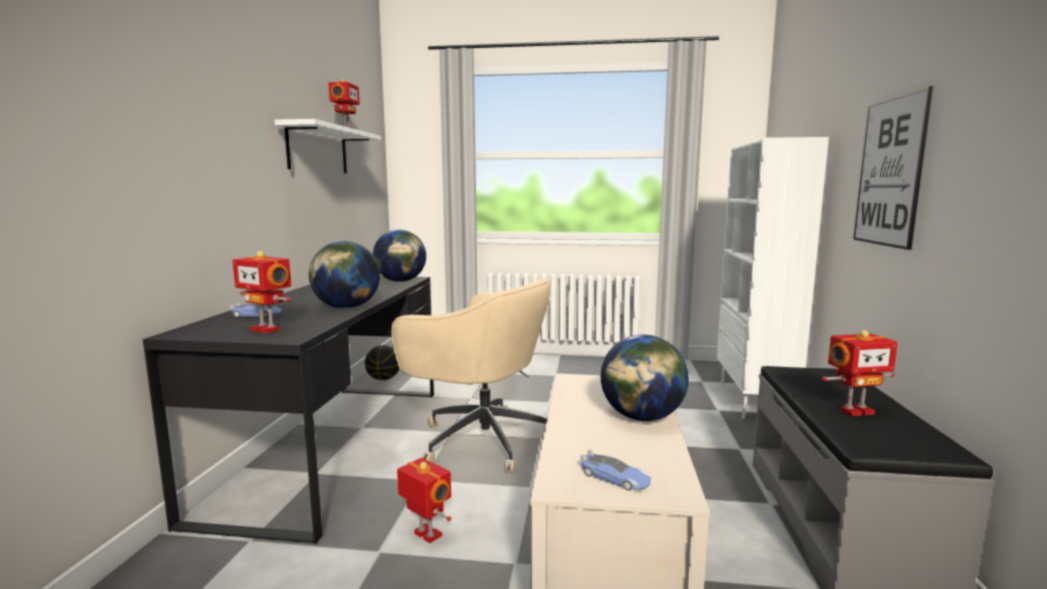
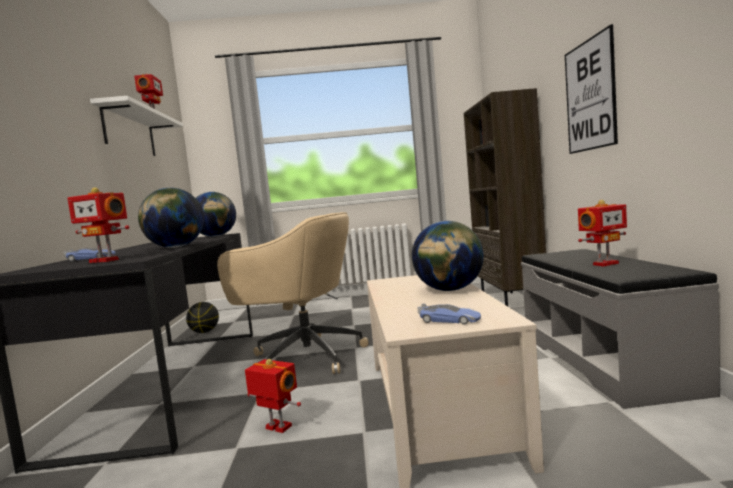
camera: 10 degrees left, 5 degrees down
white bookcase [717,137,829,419] -> brown bookcase [464,88,546,306]

